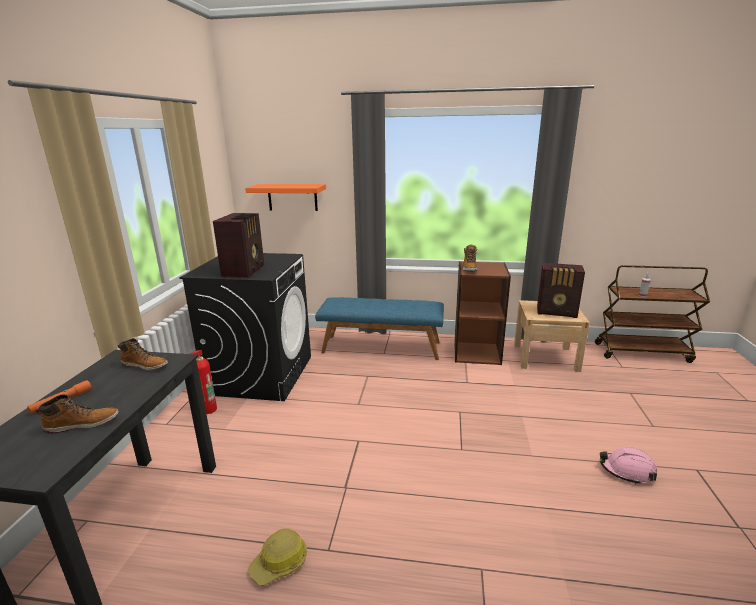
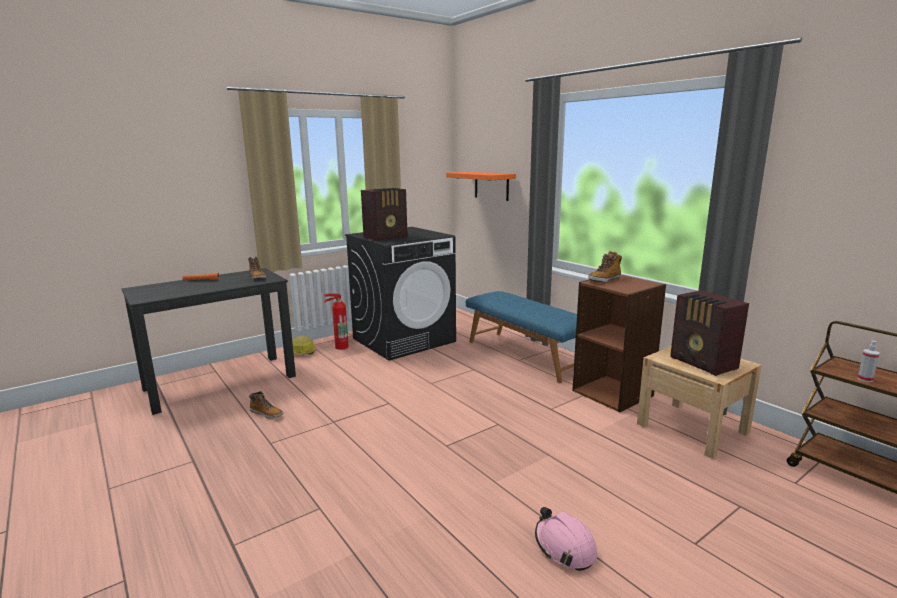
camera: 45 degrees right, 5 degrees down
boot [36,395,119,434] -> boot moved to [249,391,284,419]
hard hat [248,529,307,586] -> hard hat moved to [283,336,316,355]

